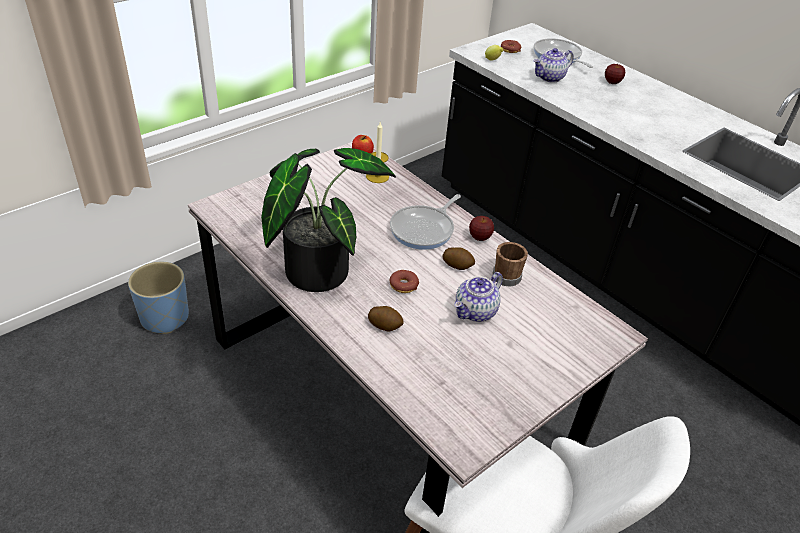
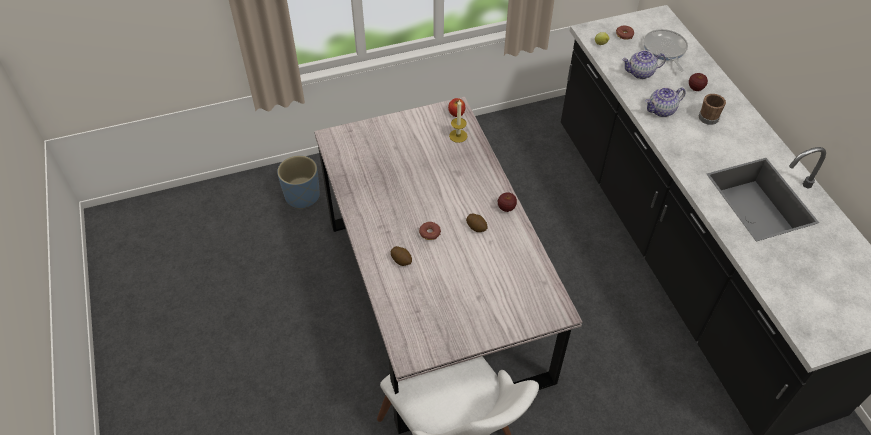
camera: 25 degrees right, 10 degrees up
potted plant [261,148,396,292] -> none
frying pan [390,194,461,250] -> none
teapot [454,272,503,322] -> teapot moved to [645,87,686,117]
brown mug [493,242,528,287] -> brown mug moved to [699,94,726,125]

